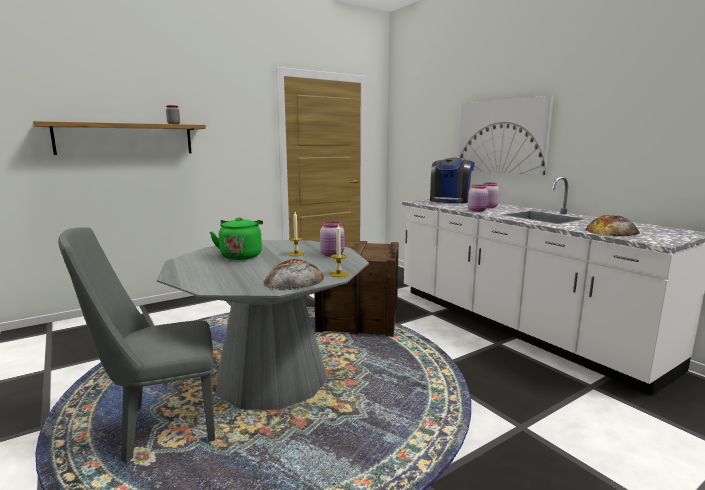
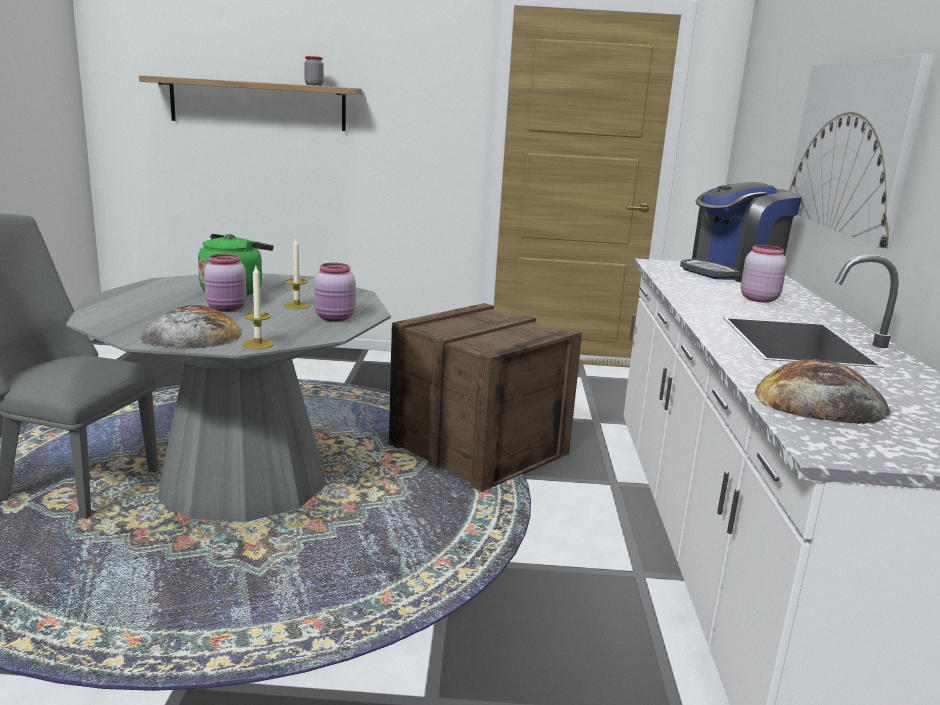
camera: 35 degrees right, 5 degrees up
pink jar [468,185,488,212] -> pink jar moved to [204,254,247,312]

